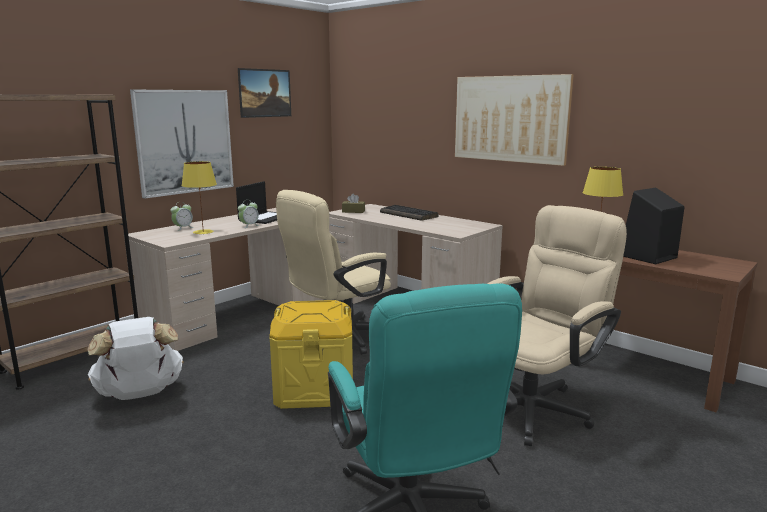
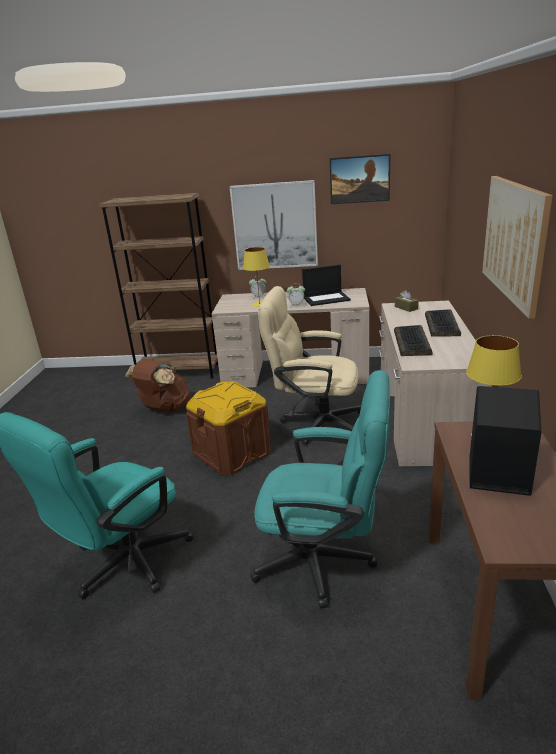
camera: 55 degrees right, 10 degrees up
white backpack [88,317,184,400] -> brown backpack [125,359,191,413]
yellow storage box [269,300,353,409] -> brown storage box [186,381,271,476]
beige office chair [487,205,627,446] -> turquoise office chair [250,370,390,608]
none -> keyboard [394,325,433,356]

